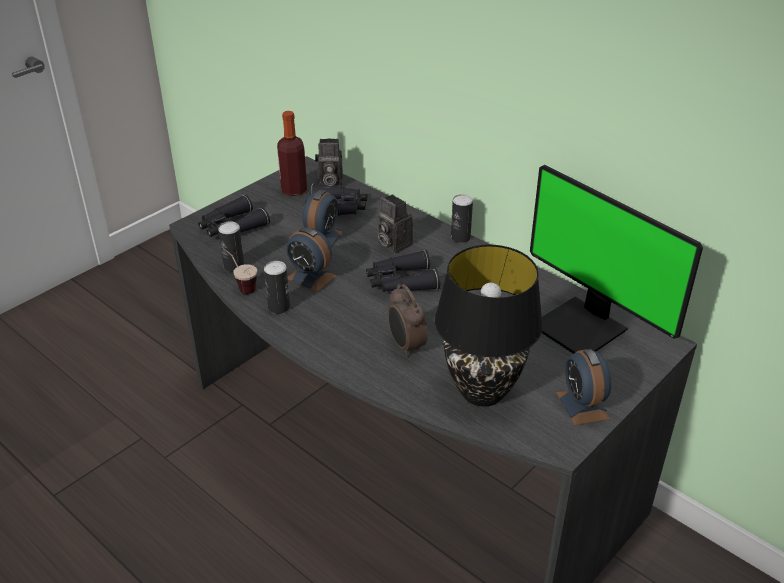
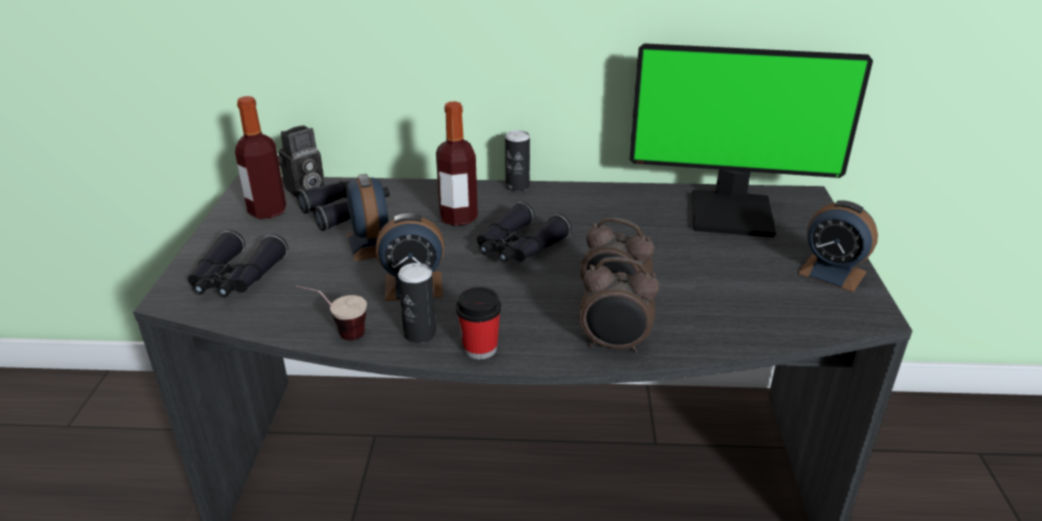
camera: 40 degrees left, 5 degrees down
can [218,221,244,272] -> none
camera [378,194,413,254] -> bottle [436,101,478,226]
black table lamp [435,245,543,407] -> none
none -> cup [456,287,501,359]
none -> alarm clock [580,257,659,353]

